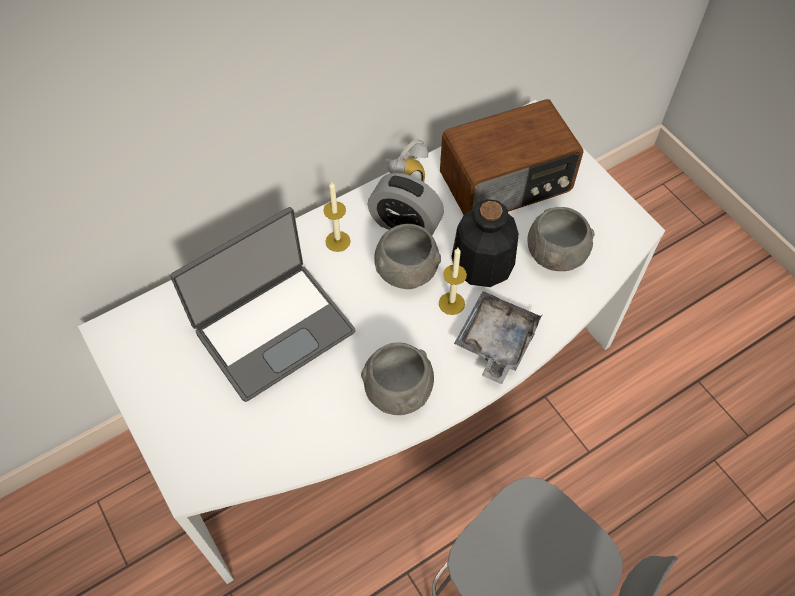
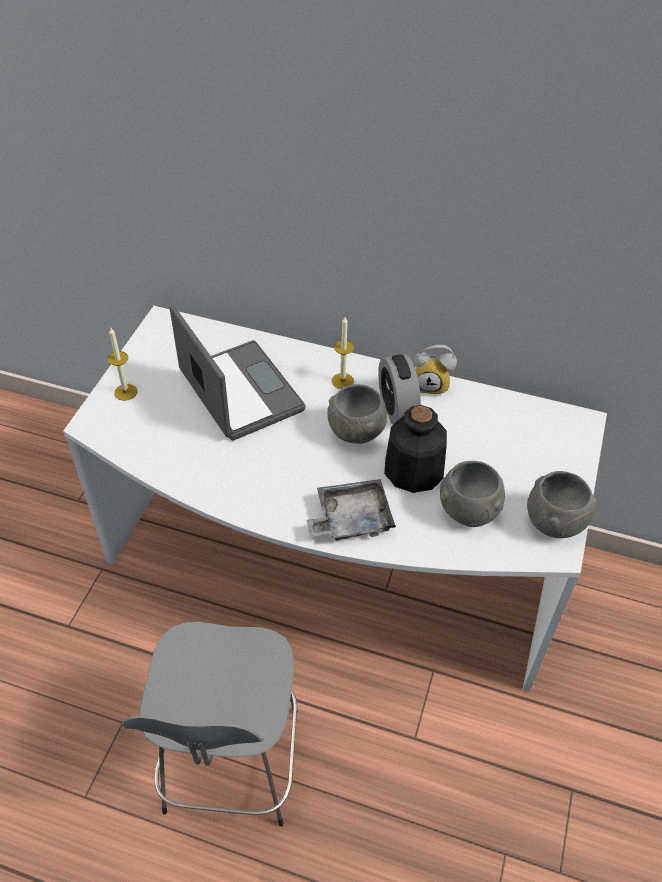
camera: 50 degrees right, 10 degrees down
laptop [170,207,356,402] -> laptop turned 135 degrees counterclockwise [170,305,306,441]
grey bowl [361,343,434,415] -> grey bowl moved to [527,471,597,538]
candle [439,248,467,315] -> candle moved to [108,328,138,401]
radio [440,99,584,215] -> none

